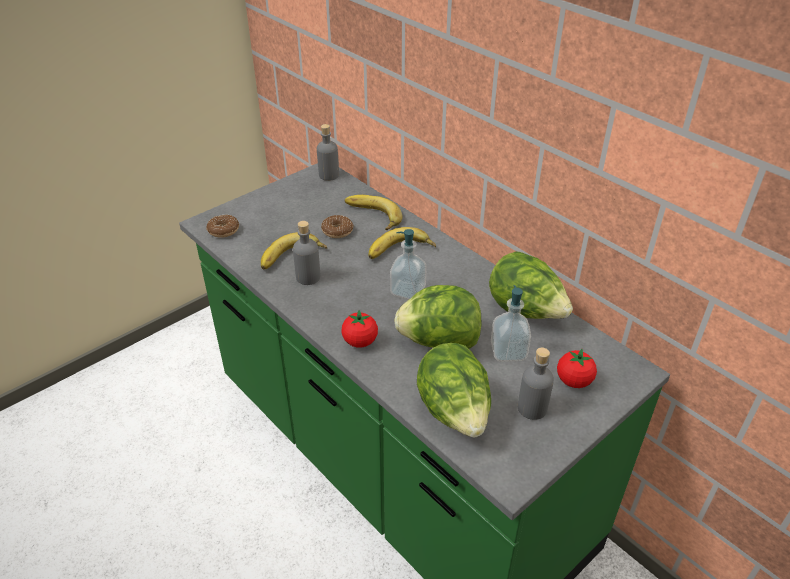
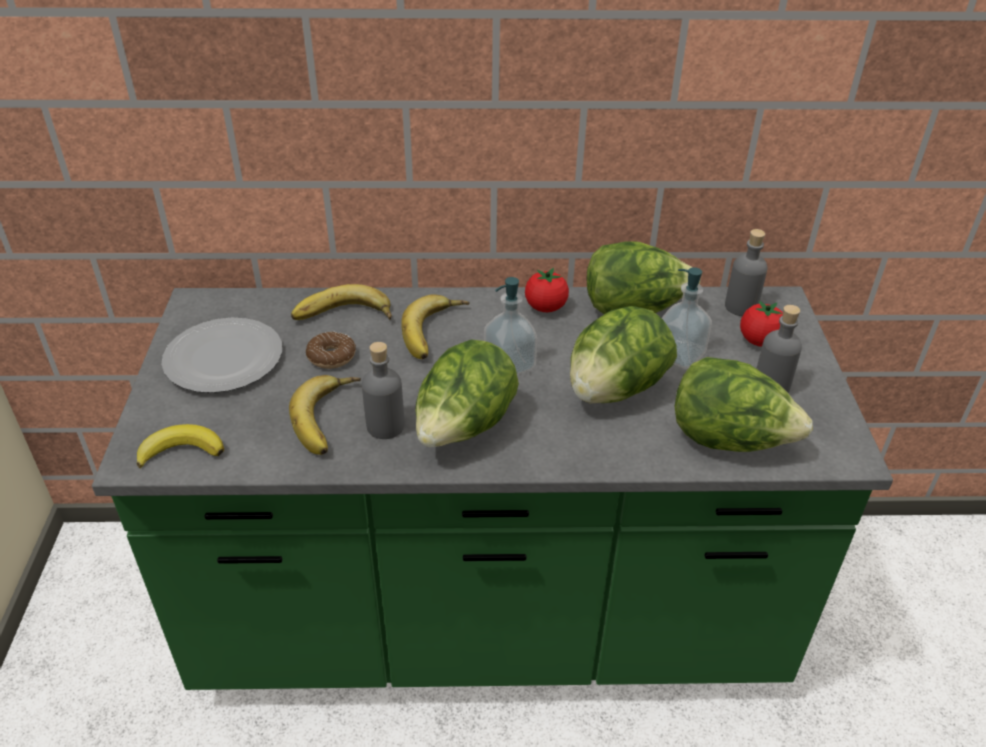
camera: 50 degrees left, 0 degrees up
donut [206,215,239,238] -> banana [137,424,224,468]
grey bottle [317,124,339,181] -> grey bottle moved to [725,229,767,316]
tomato [341,310,378,348] -> tomato moved to [525,268,569,312]
none -> plate [161,318,282,393]
none -> lettuce [415,339,519,447]

